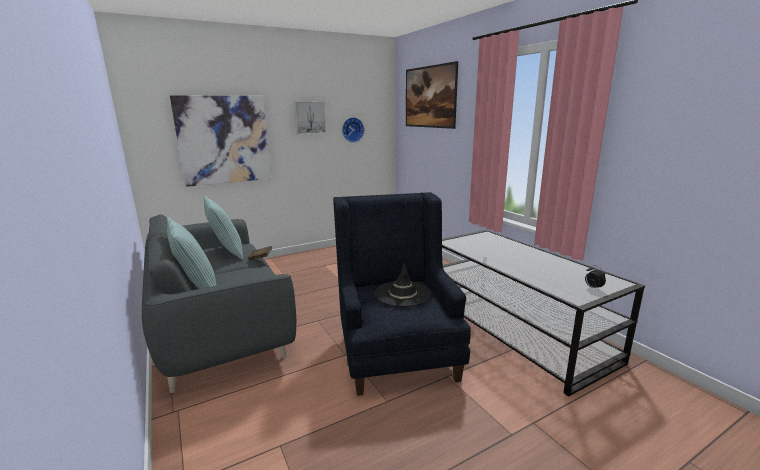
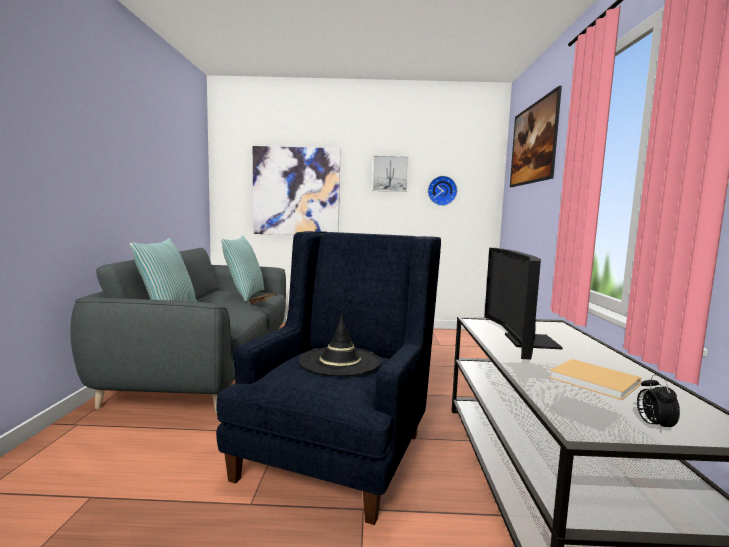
camera: 30 degrees right, 10 degrees down
none -> television [484,248,563,360]
none -> beige book [549,359,641,400]

